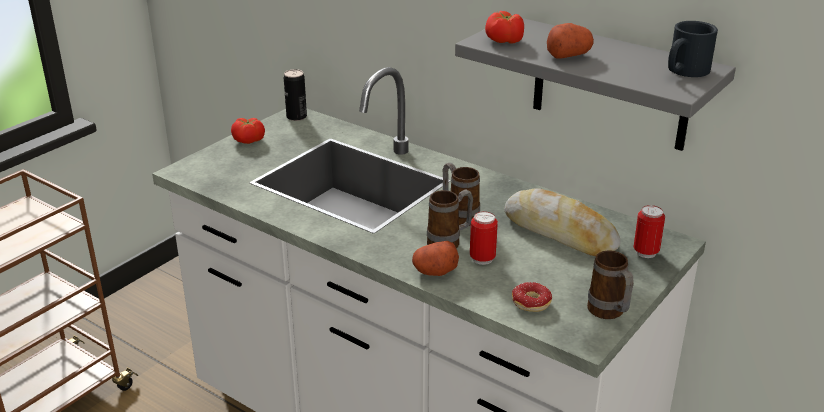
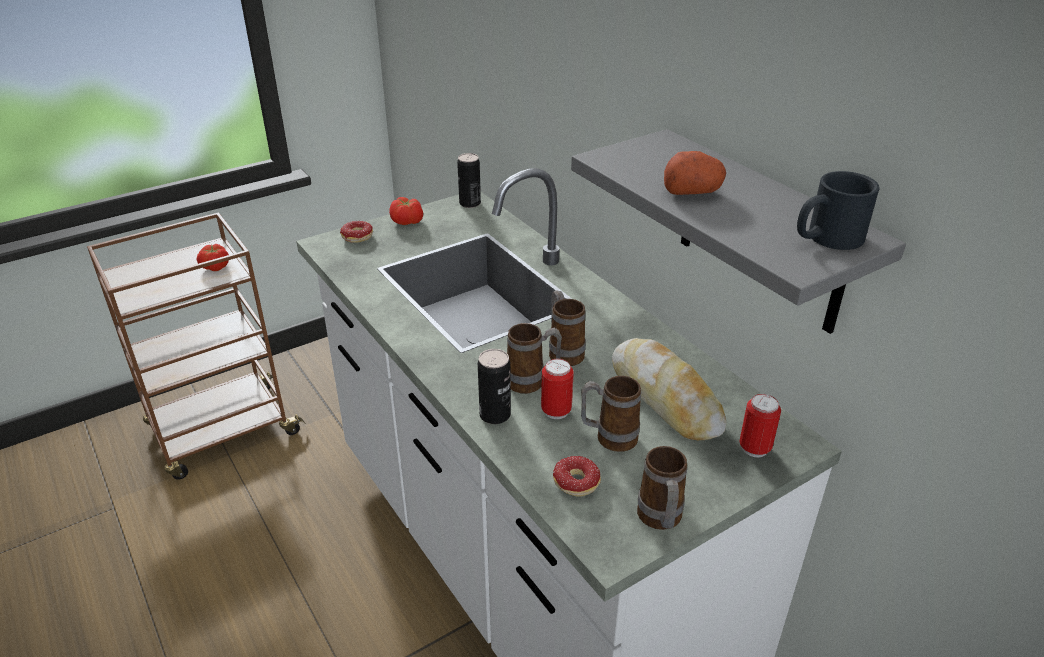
camera: 20 degrees right, 5 degrees up
potato [412,241,459,276] -> can [478,349,511,424]
tomato [485,11,524,44] -> tomato moved to [196,244,229,271]
none -> donut [340,221,373,243]
none -> mug [581,376,641,452]

